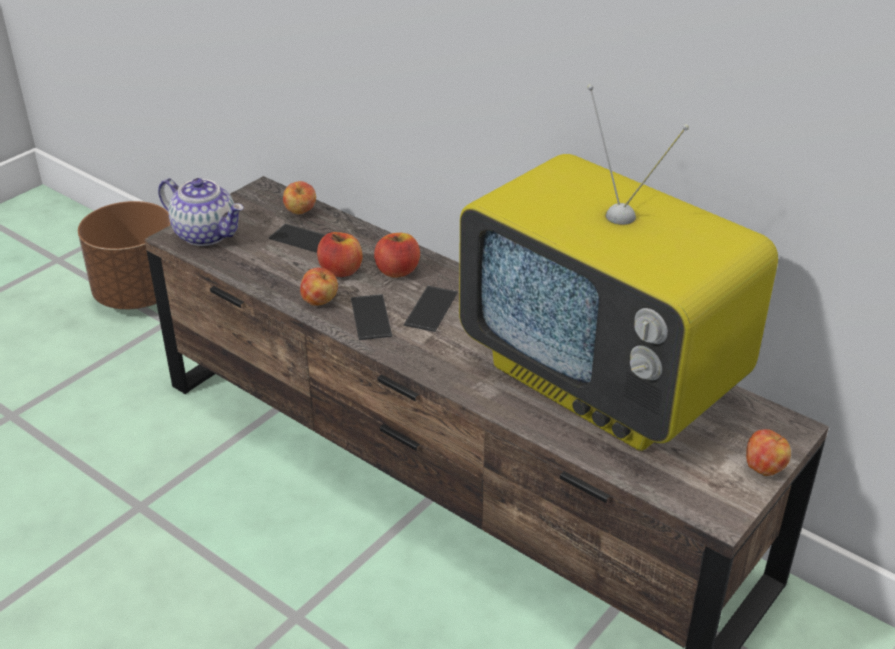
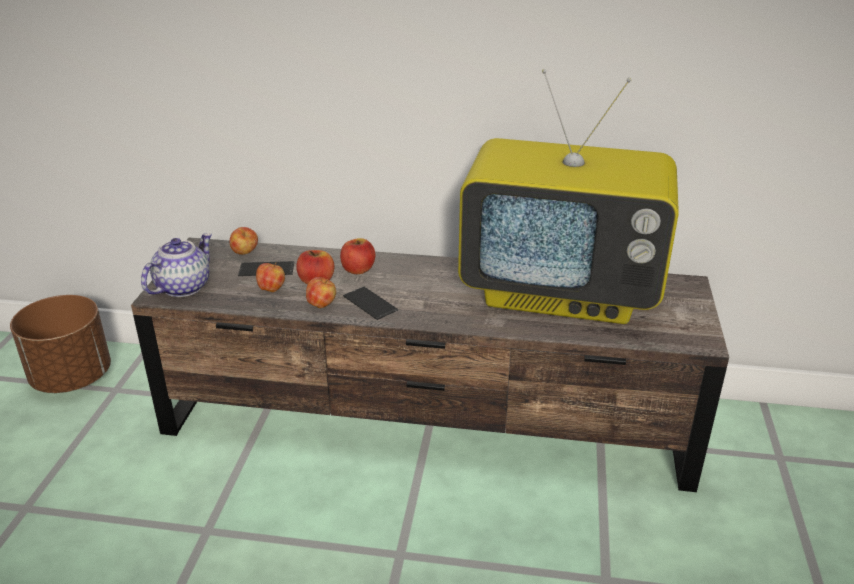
camera: 30 degrees left, 5 degrees down
teapot [158,178,244,246] -> teapot turned 60 degrees counterclockwise [141,233,212,297]
phone [404,286,458,332] -> none
apple [746,429,791,476] -> apple moved to [256,262,285,292]

